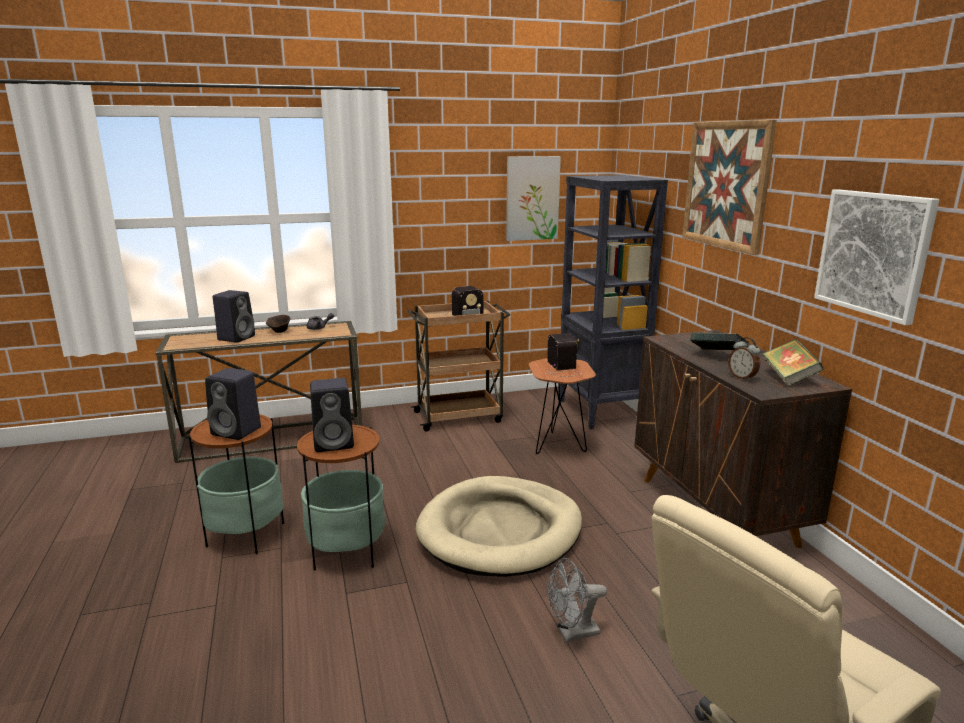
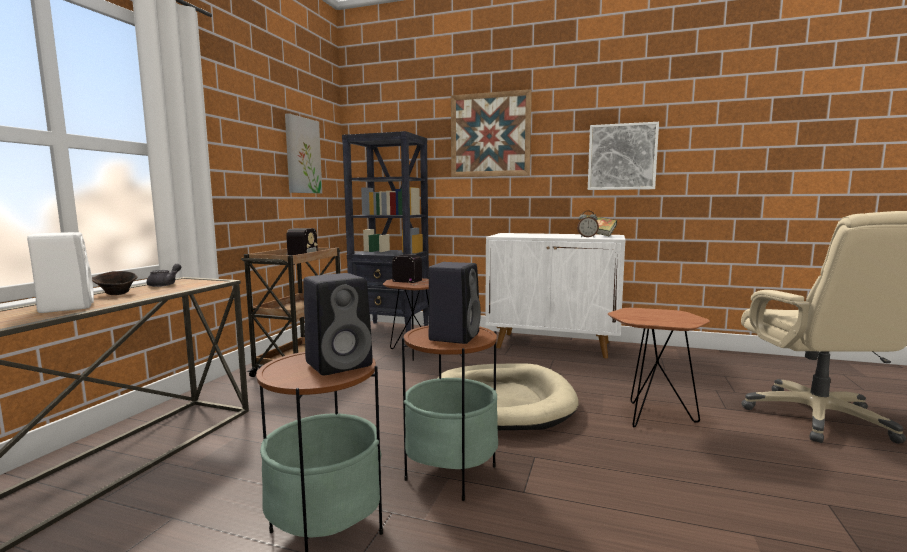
camera: 55 degrees left, 10 degrees down
black speaker [213,290,255,343] -> white speaker [27,232,94,313]
grey fan [548,558,607,642] -> brown side table [608,308,710,427]
brown cabinet [634,330,852,548] -> white cabinet [485,233,625,358]
book [690,332,749,350] -> none

